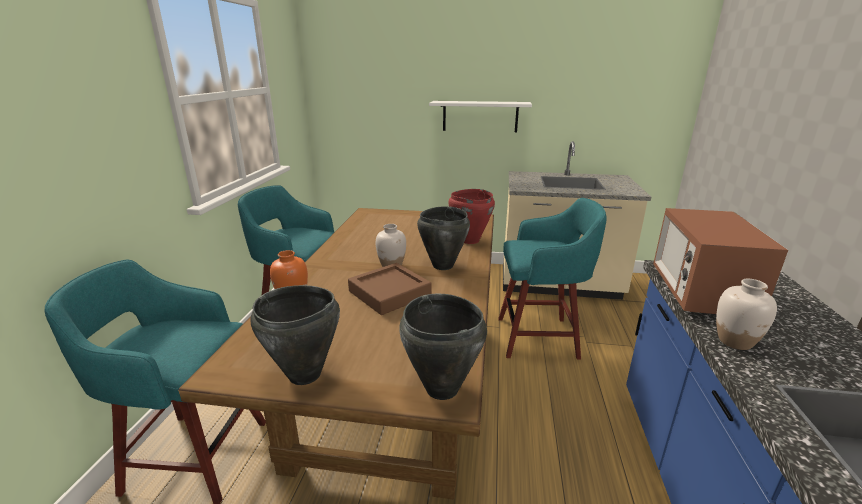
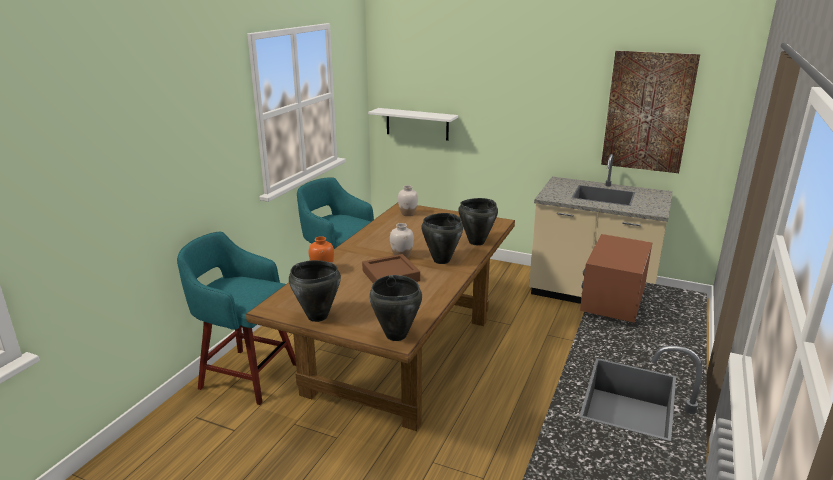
camera: 15 degrees right, 0 degrees up
white shelf [429,101,532,132] -> white shelf moved to [368,108,458,141]
red cooking pot [449,189,495,244] -> black cooking pot [458,198,498,245]
turquoise stool [498,198,606,360] -> none
white vase [716,279,777,350] -> white vase moved to [398,185,418,216]
none -> picture [601,51,700,173]

